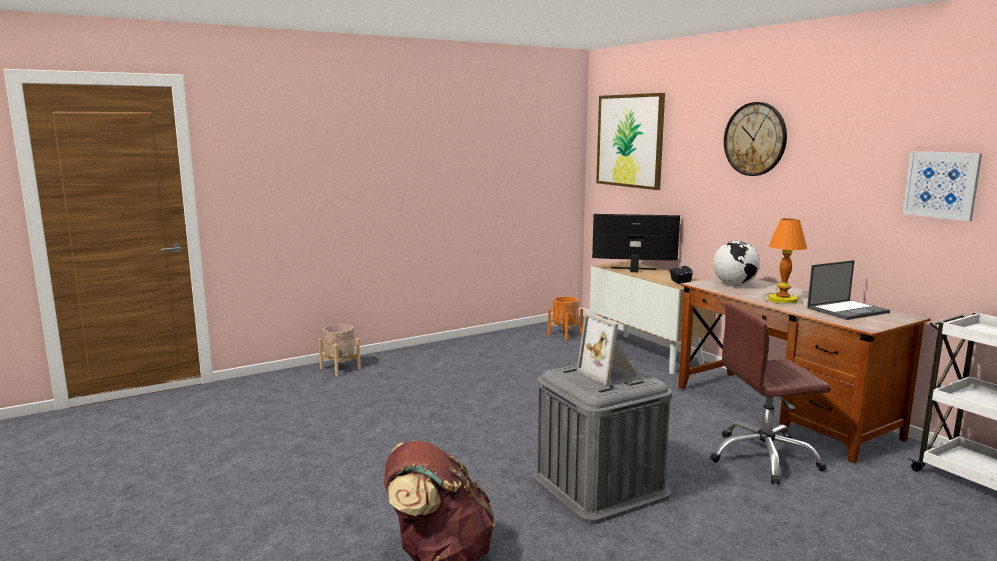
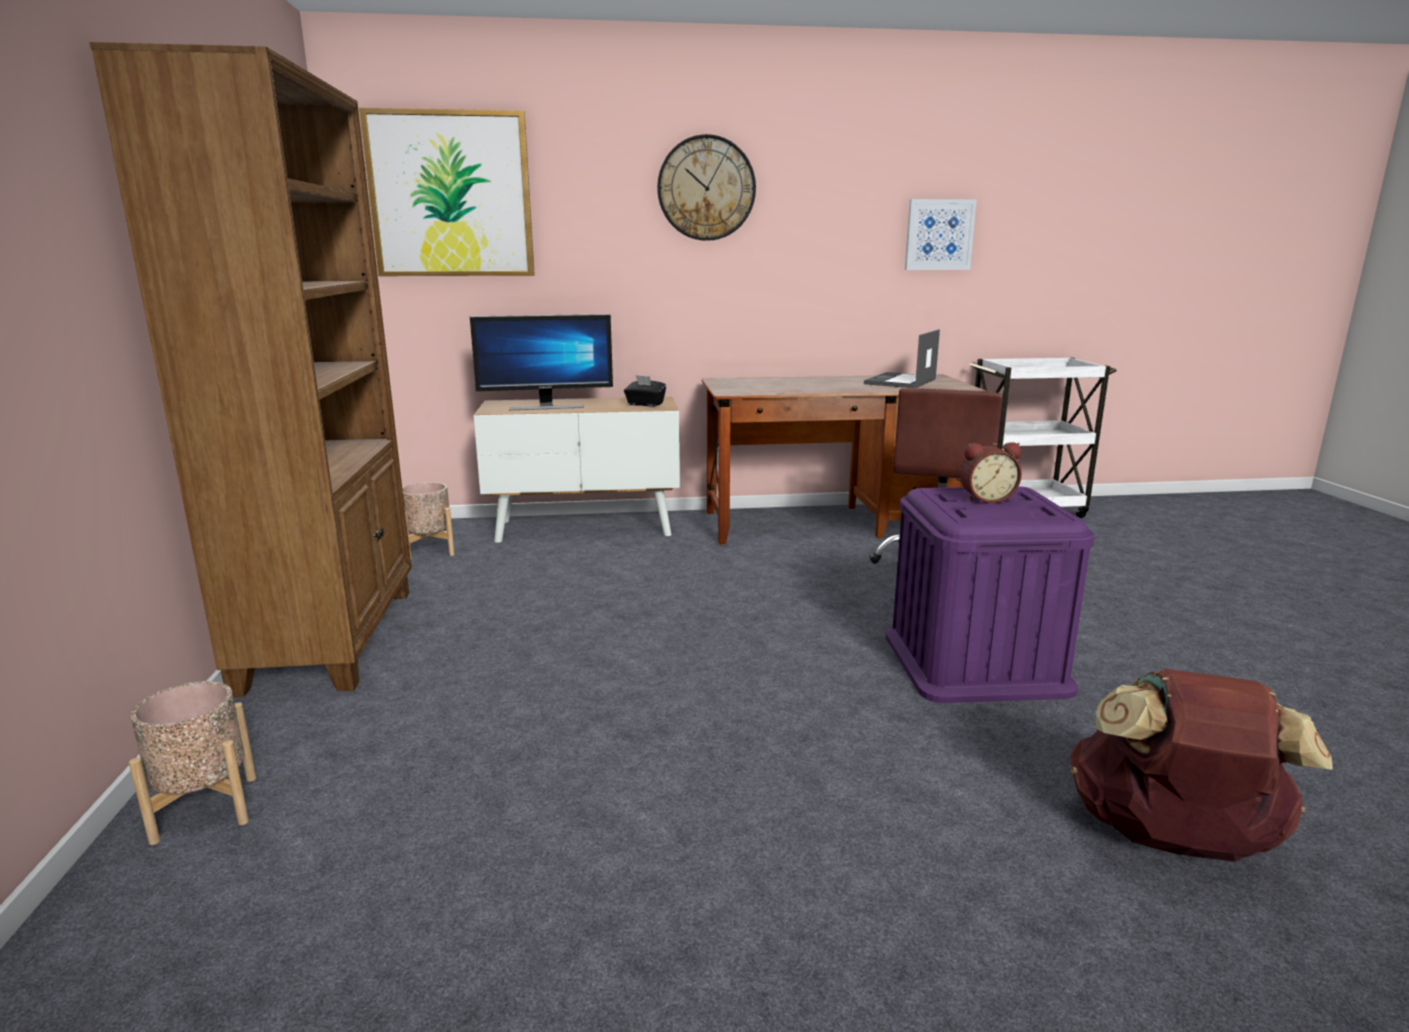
camera: 65 degrees left, 5 degrees up
grey storage box [532,365,672,524] -> purple storage box [886,486,1095,703]
orange planter [548,297,583,340] -> beige planter [402,482,455,560]
picture frame [577,312,638,386] -> alarm clock [960,442,1022,503]
monitor [592,214,680,272] -> monitor turned 135 degrees counterclockwise [470,314,613,411]
globe [713,241,760,286] -> none
table lamp [762,218,807,304] -> none
laptop [807,260,890,320] -> laptop turned 150 degrees counterclockwise [864,330,940,388]
none -> brown bookcase [89,42,412,697]

